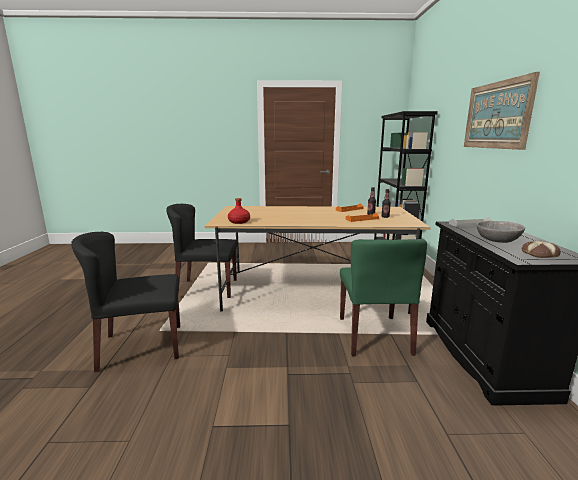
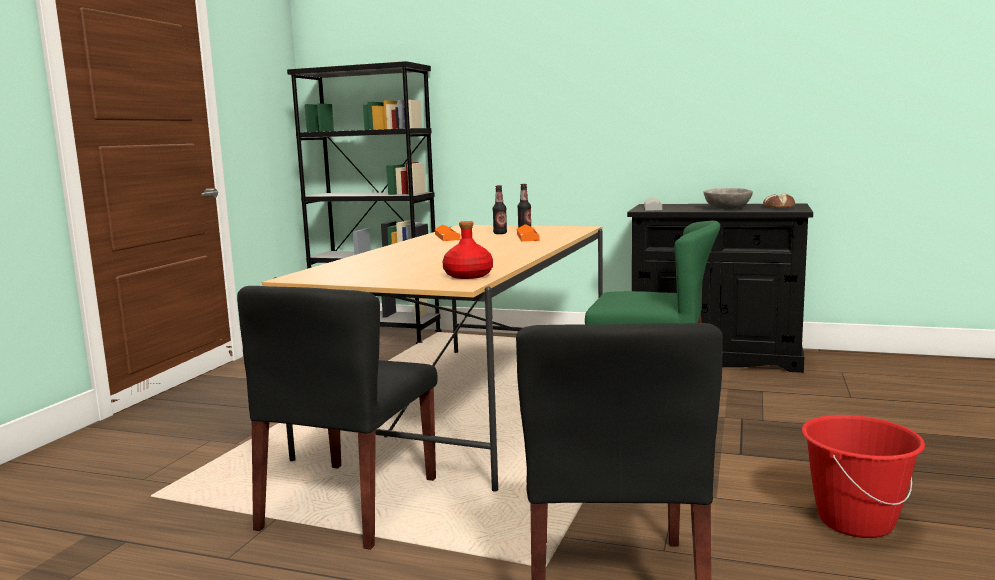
camera: 70 degrees left, 5 degrees down
picture [464,72,540,150] -> none
none -> red bucket [801,415,925,538]

